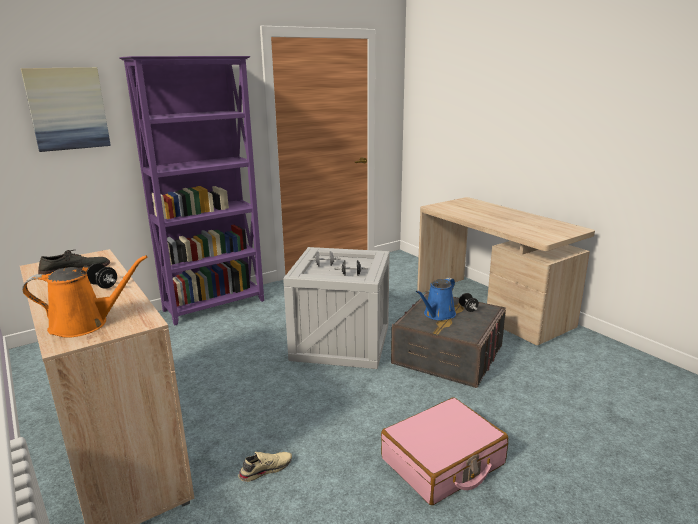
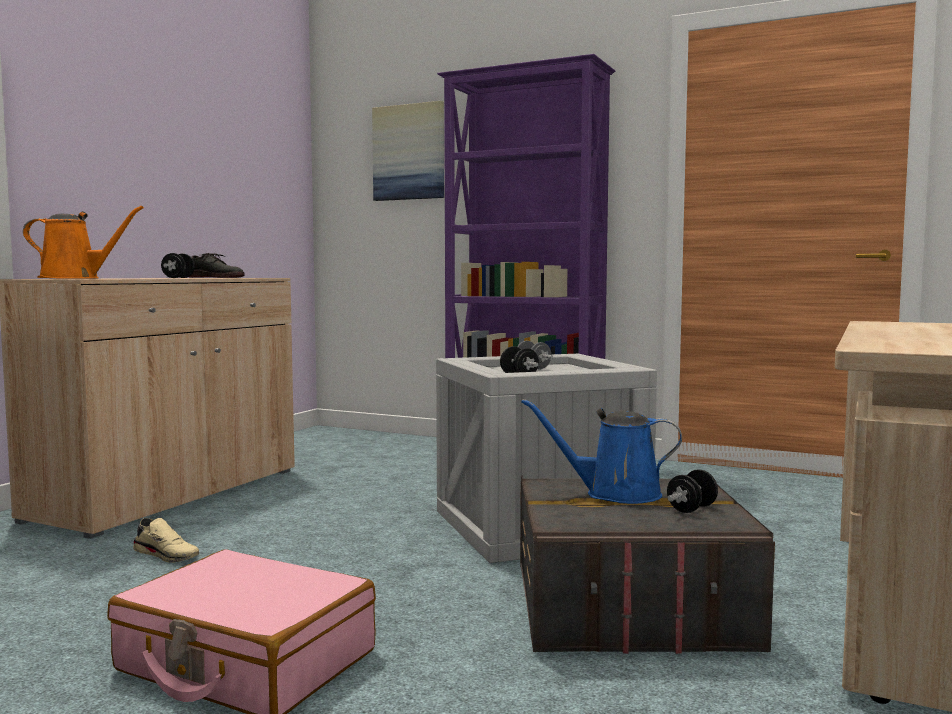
camera: 60 degrees right, 15 degrees down
orange watering can [22,255,147,338] -> orange watering can turned 45 degrees counterclockwise [23,206,144,279]

